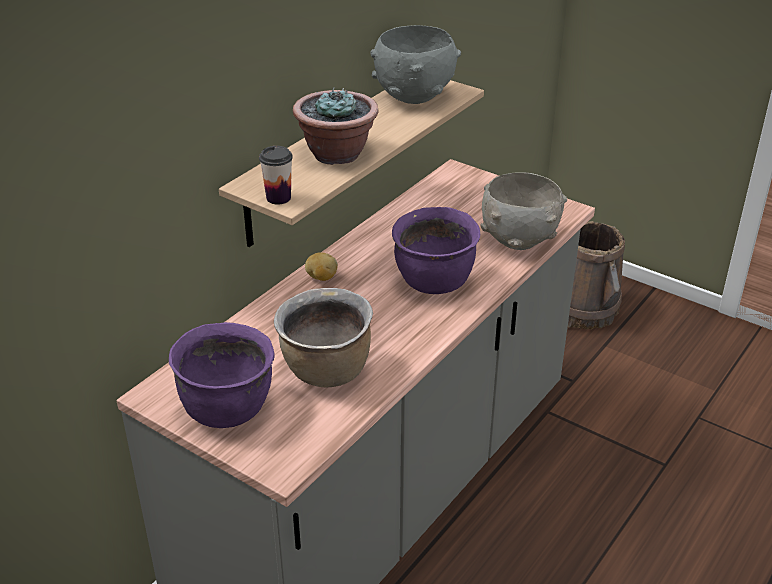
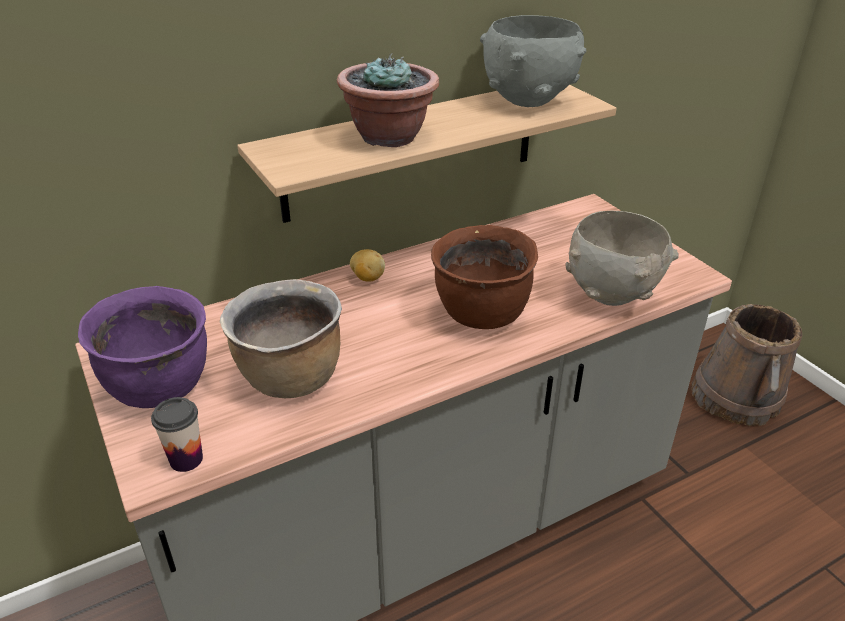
camera: 25 degrees right, 0 degrees up
cup [259,146,293,205] -> cup moved to [151,397,203,472]
purple cooking pot [392,207,480,294] -> brown cooking pot [431,225,538,329]

